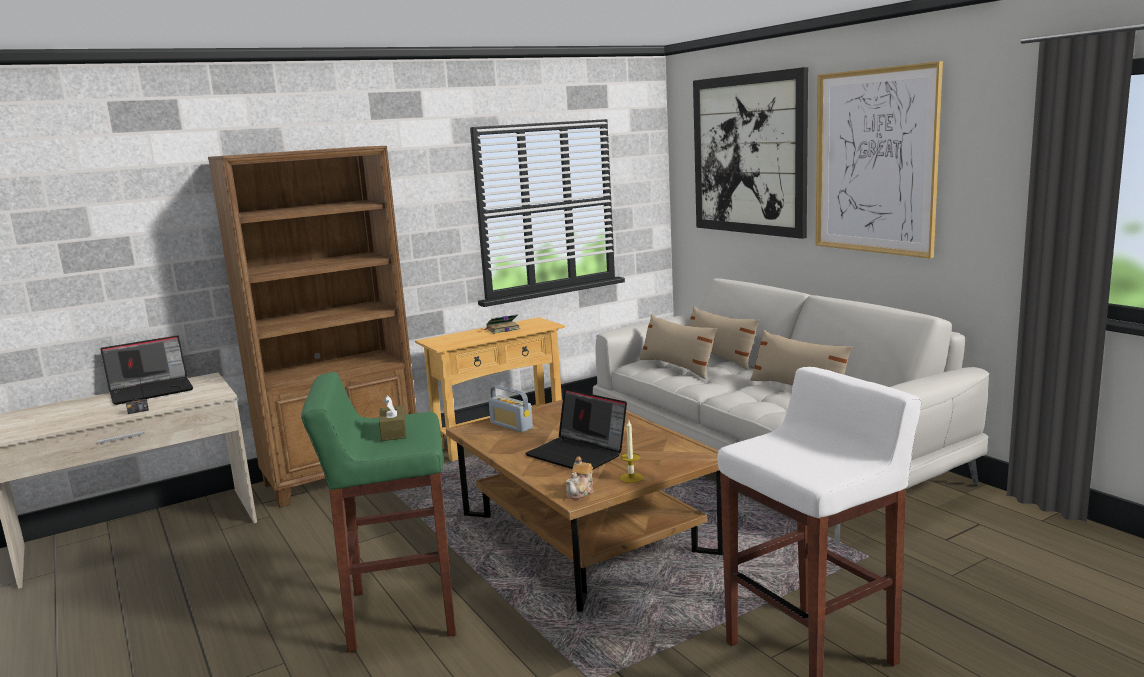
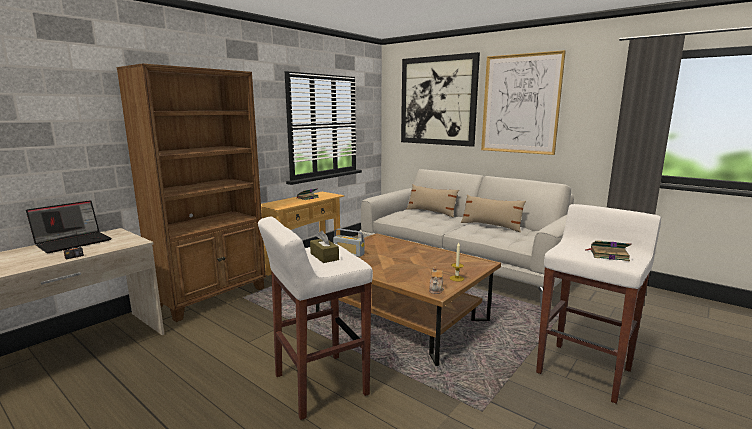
camera: 20 degrees left, 0 degrees up
green stool [301,372,456,652] -> white stool [258,217,373,420]
laptop [525,389,627,469] -> none
beige pillow [640,314,717,379] -> none
none -> book [586,240,632,261]

